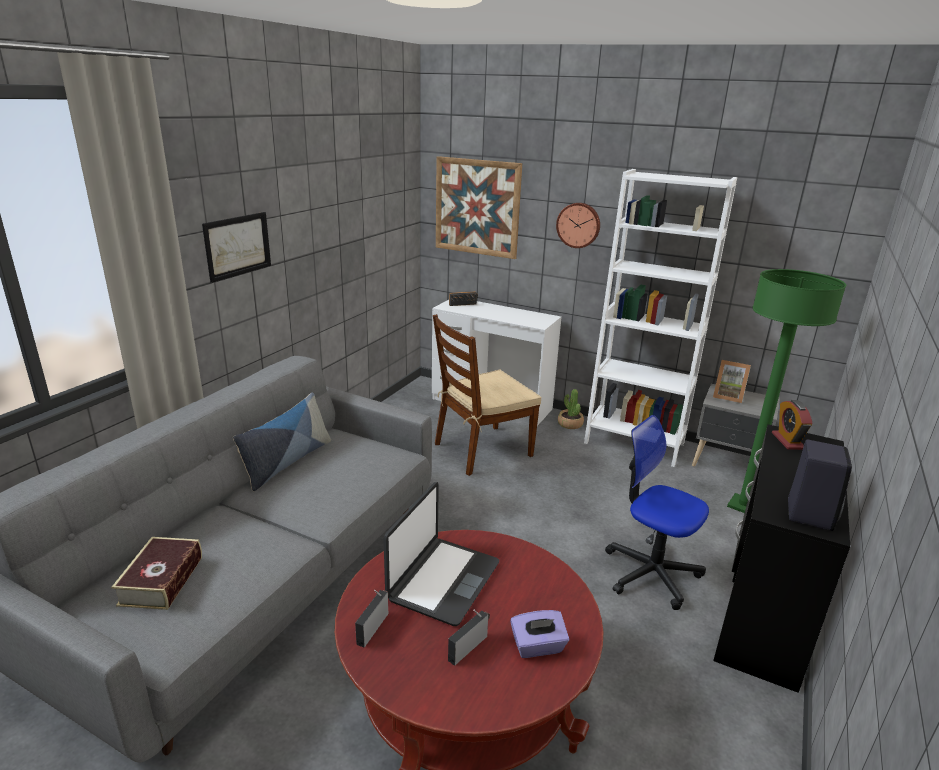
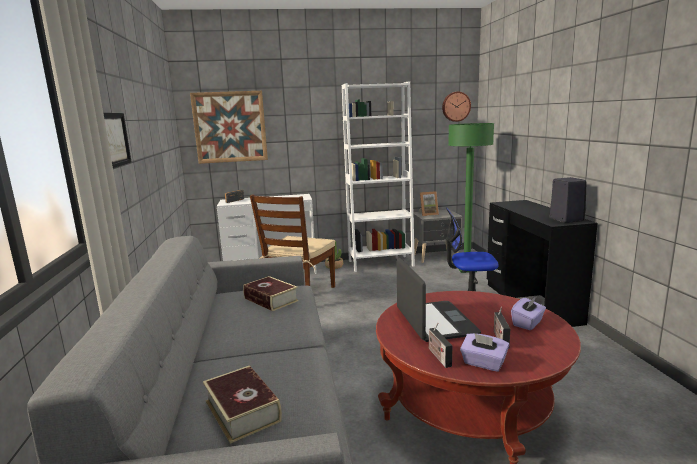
camera: 35 degrees left, 10 degrees down
pillow [233,393,331,491] -> none
wall clock [556,203,600,248] -> wall clock moved to [442,92,471,122]
alarm clock [772,400,813,450] -> none
none -> book [243,276,299,311]
none -> purple tissue box [460,333,509,372]

